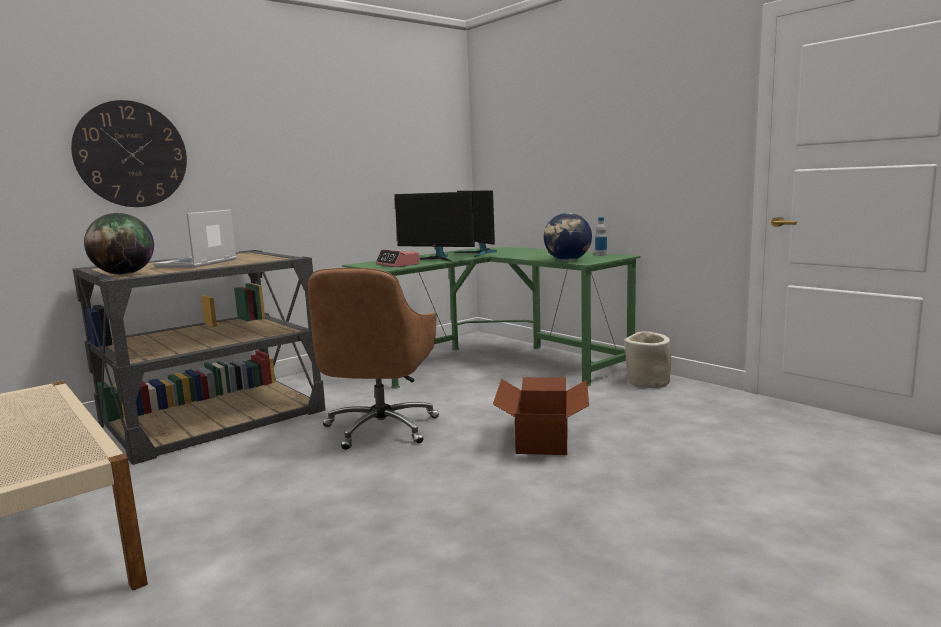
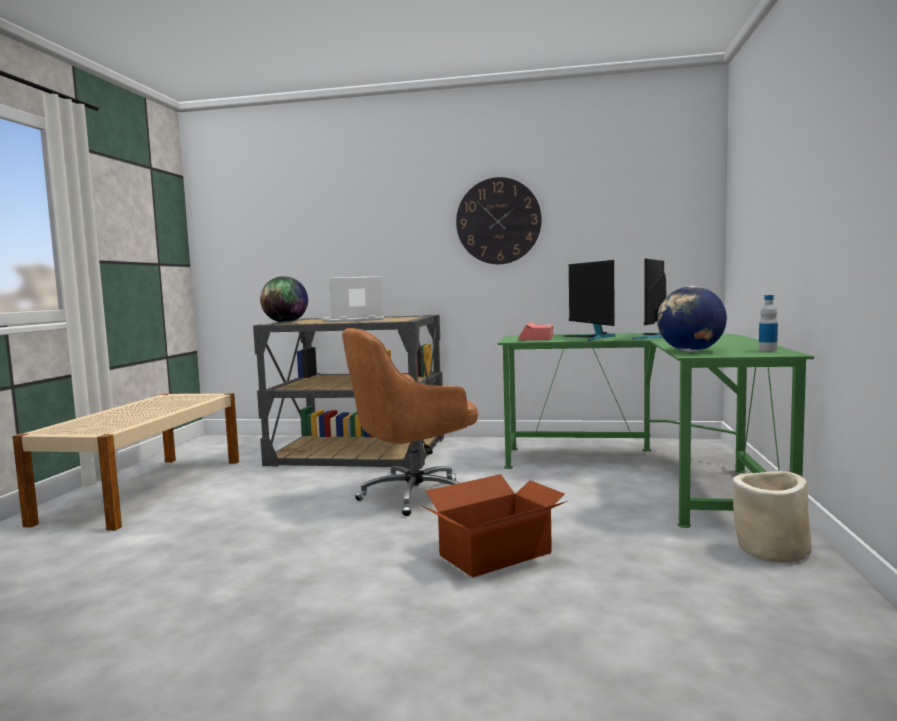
camera: 50 degrees right, 5 degrees down
wall clock [71,100,187,207] -> wall clock moved to [456,177,542,264]

